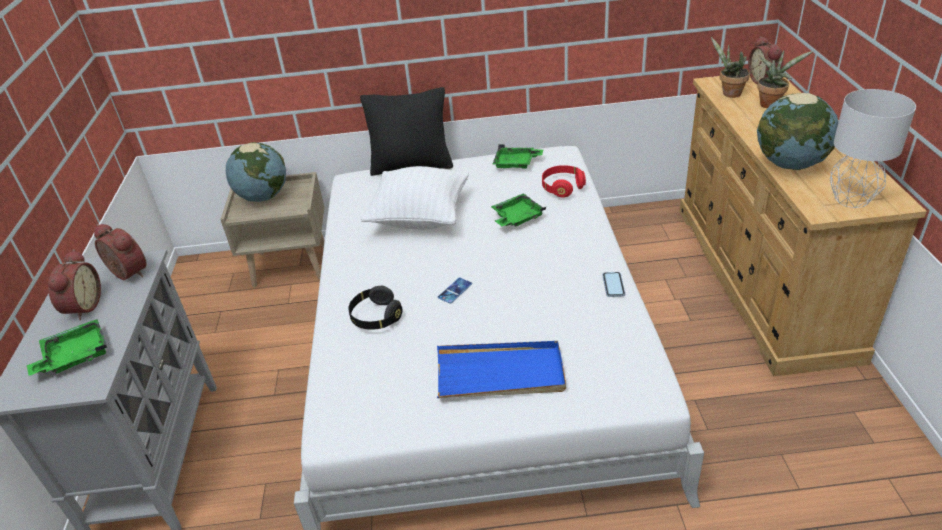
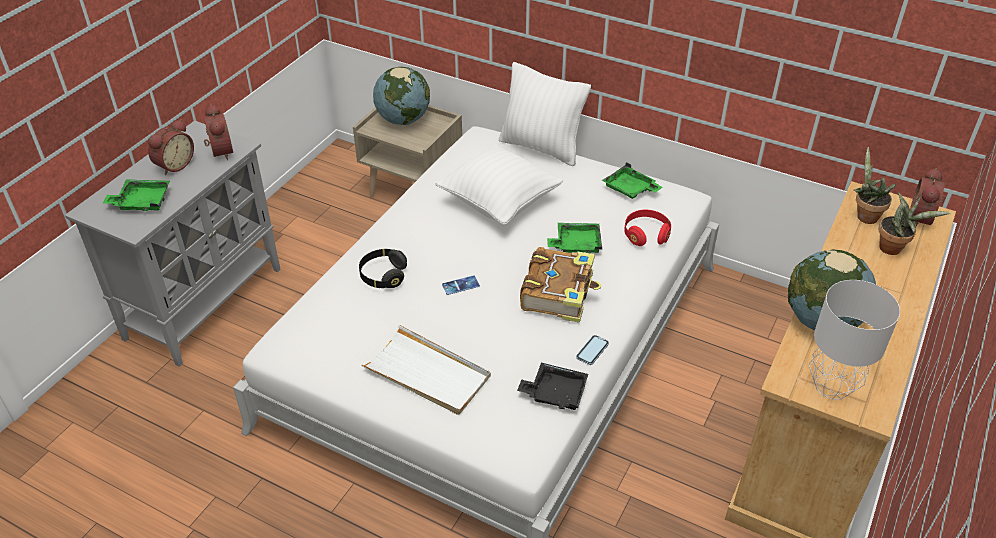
camera: 30 degrees right, 5 degrees up
black pillow [360,87,453,176] -> white pillow [499,62,591,166]
blue tray [437,341,566,398] -> white tray [361,325,491,415]
none -> black tray [517,362,588,410]
none -> book [520,247,601,323]

